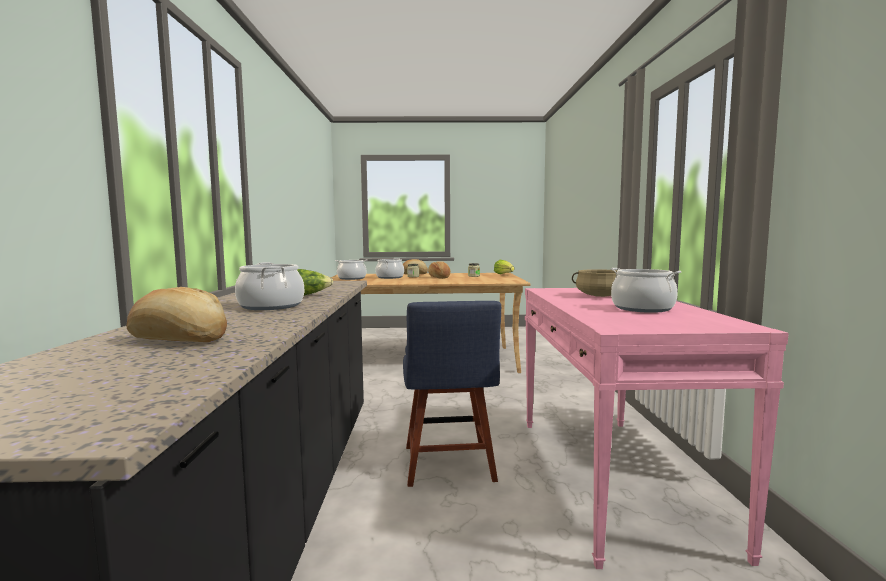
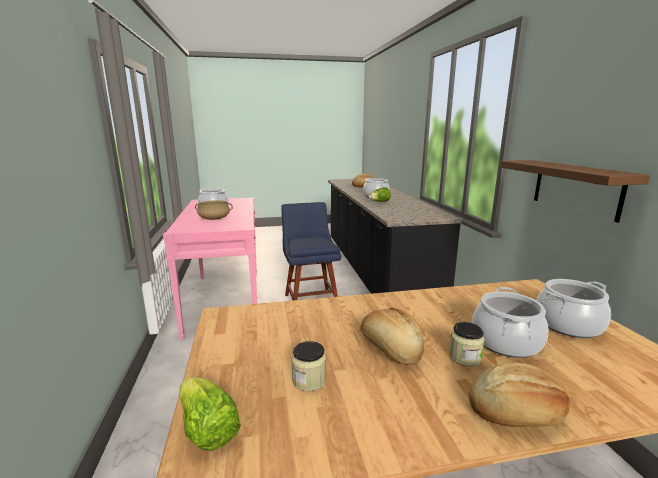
camera: 170 degrees right, 10 degrees up
none -> brown shelf [500,160,650,223]

